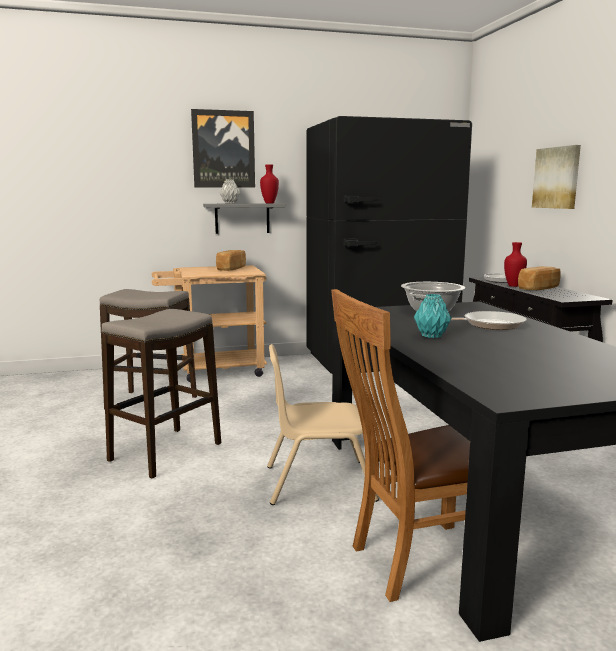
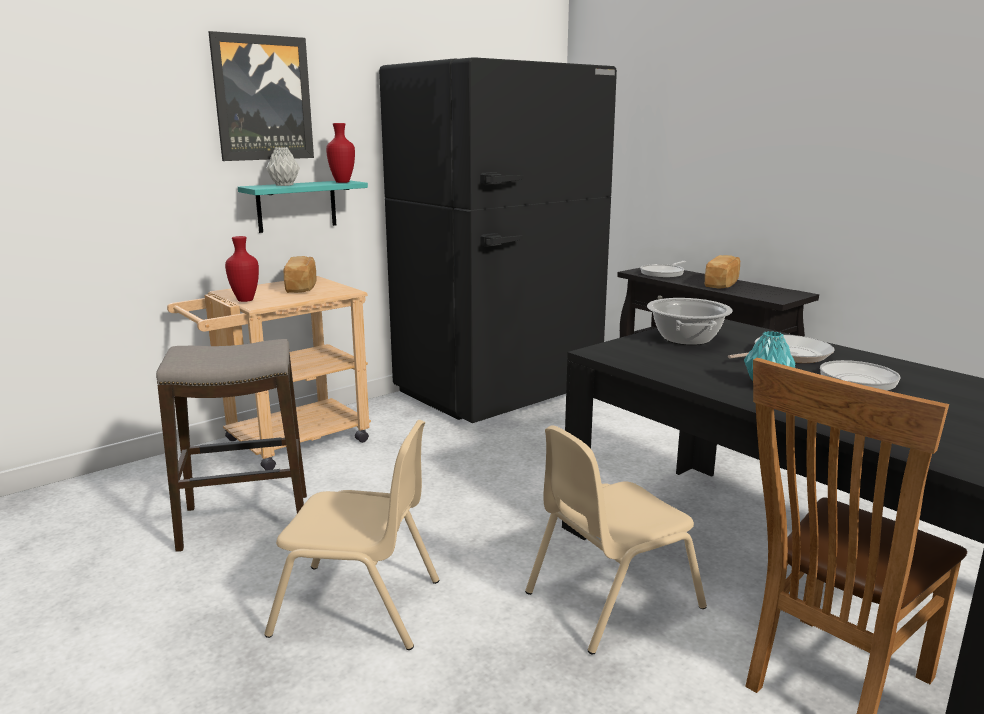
camera: 25 degrees left, 5 degrees up
stool [102,309,221,479] -> beige chair [264,420,439,650]
grey shelf [203,203,285,234] -> turquoise shelf [238,181,368,233]
red vase [504,242,527,287] -> red vase moved to [225,236,259,302]
picture [532,145,581,209] -> none
none -> frying pan [820,360,900,391]

